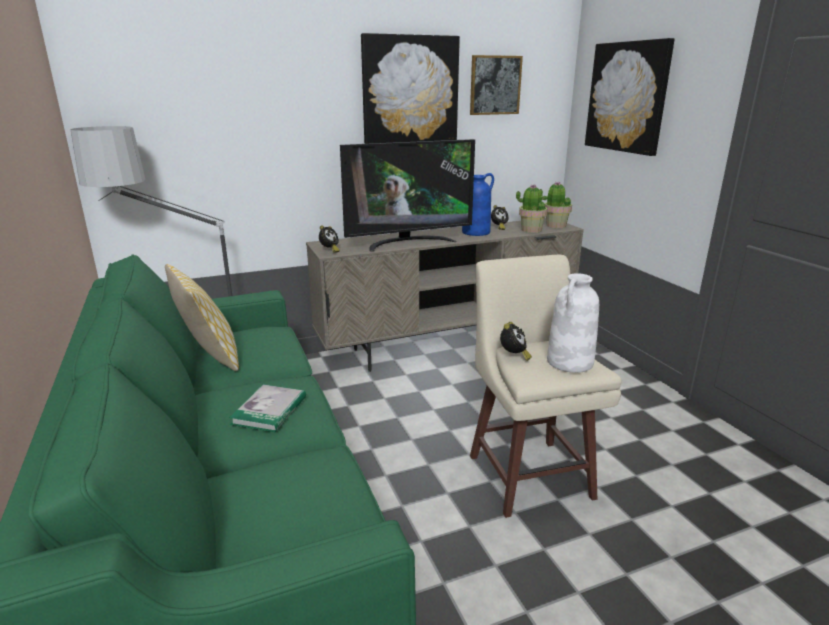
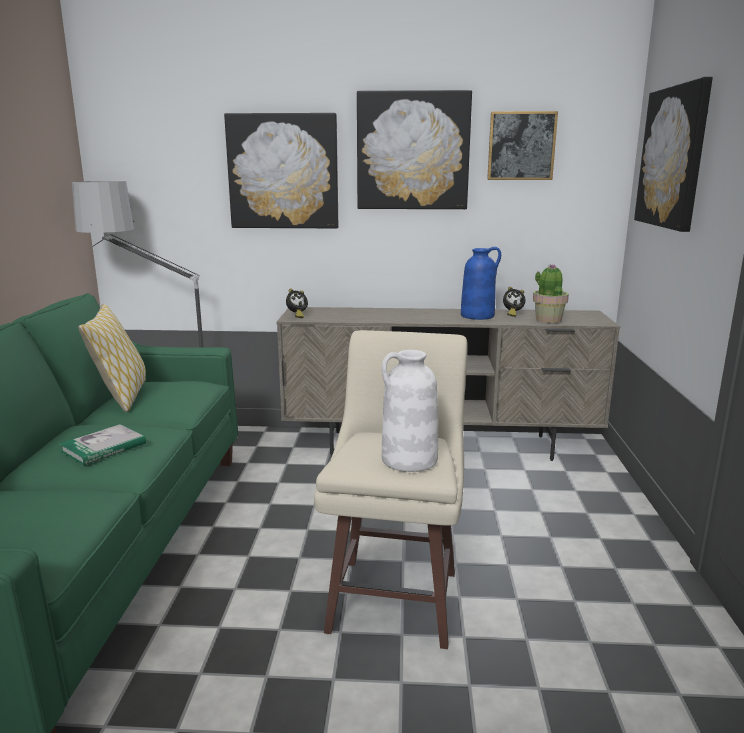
camera: 25 degrees right, 5 degrees down
television [340,139,475,251] -> none
alarm clock [500,322,532,361] -> none
potted plant [540,181,572,228] -> none
none -> picture [224,113,338,229]

